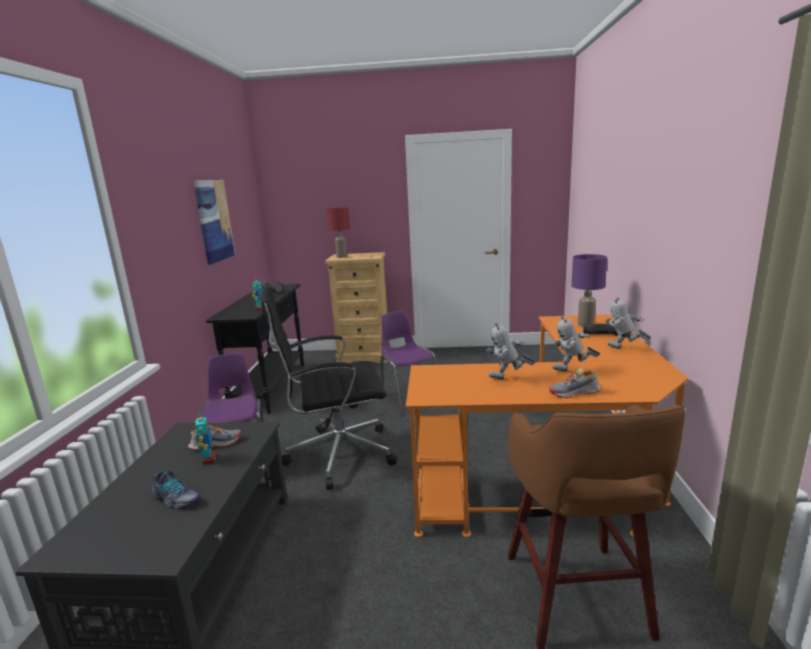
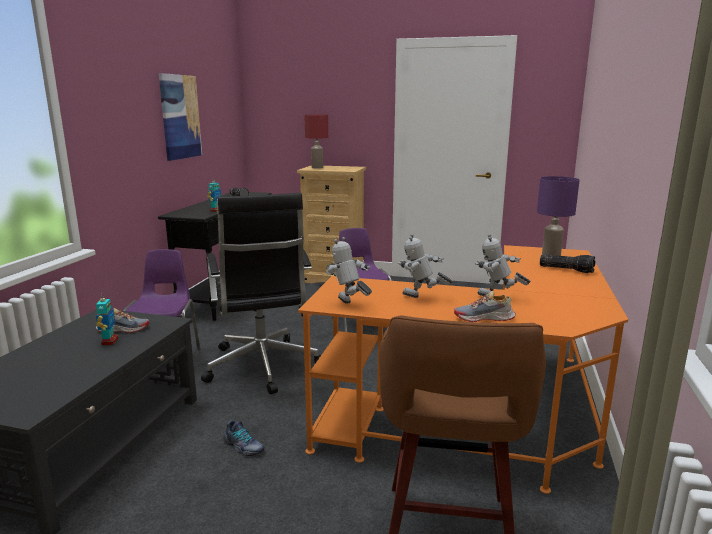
camera: 10 degrees right, 0 degrees up
shoe [152,470,201,509] -> shoe moved to [223,420,265,456]
black office chair [260,285,397,490] -> black office chair turned 105 degrees counterclockwise [201,193,321,394]
toy robot [605,297,651,349] -> toy robot moved to [326,237,372,304]

